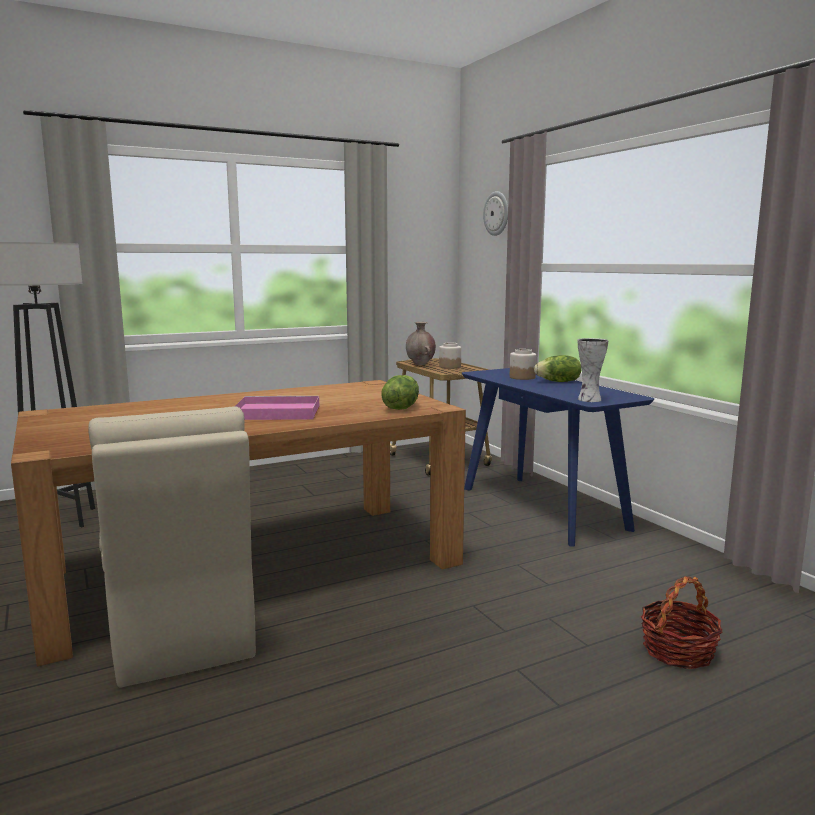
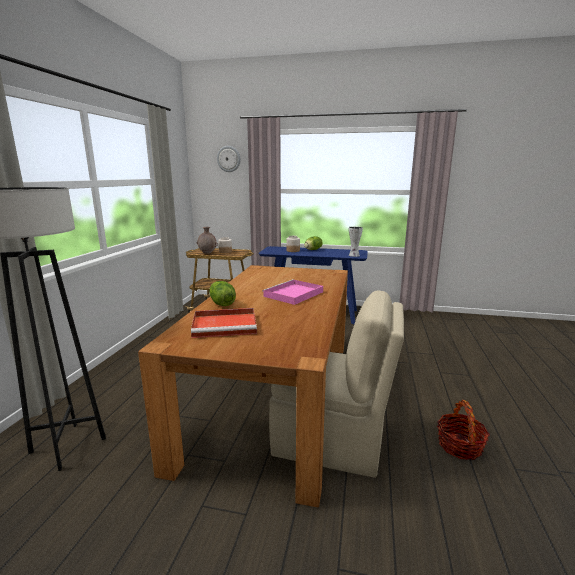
camera: 50 degrees left, 5 degrees up
lettuce [382,375,419,410] -> lettuce moved to [209,281,236,306]
basket [641,576,722,669] -> basket moved to [437,400,490,460]
none -> red tray [191,308,257,338]

